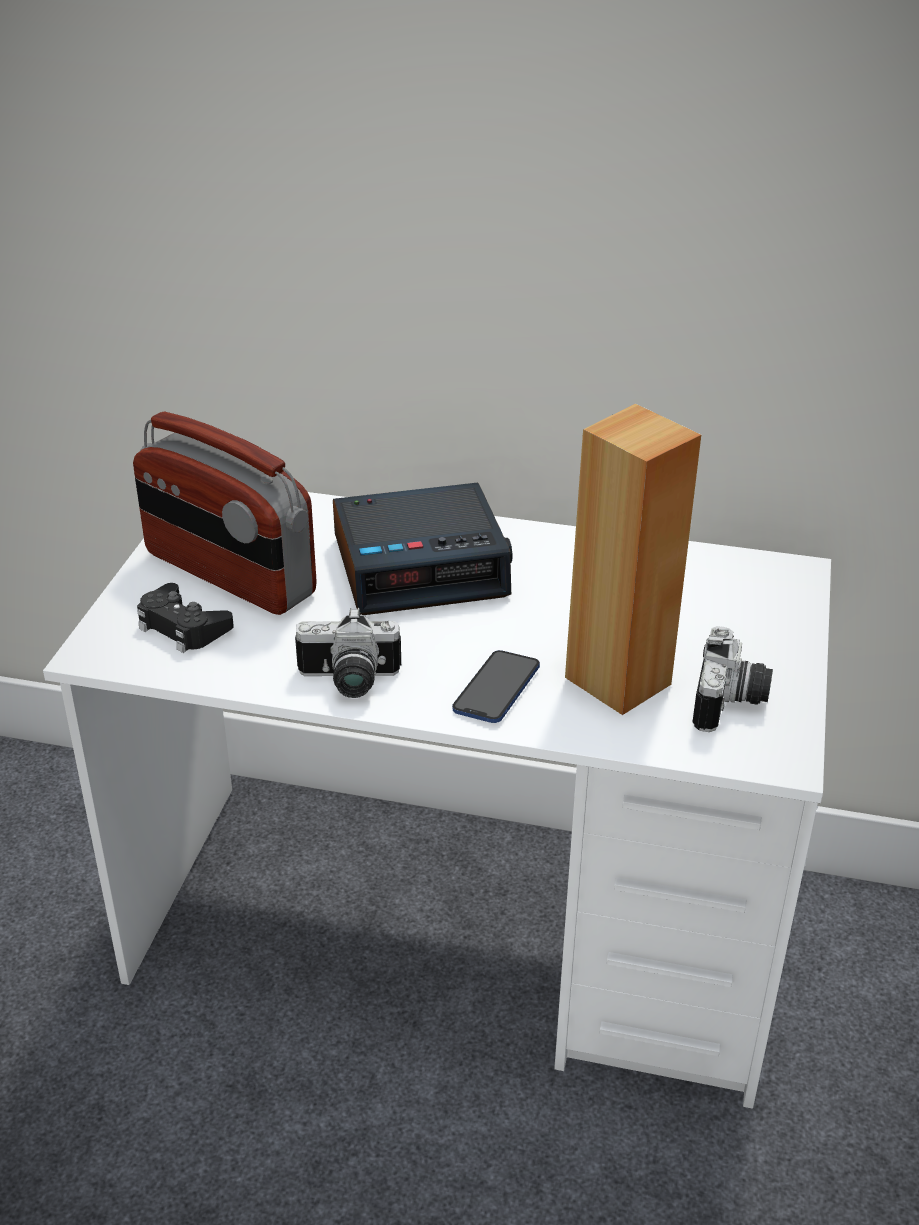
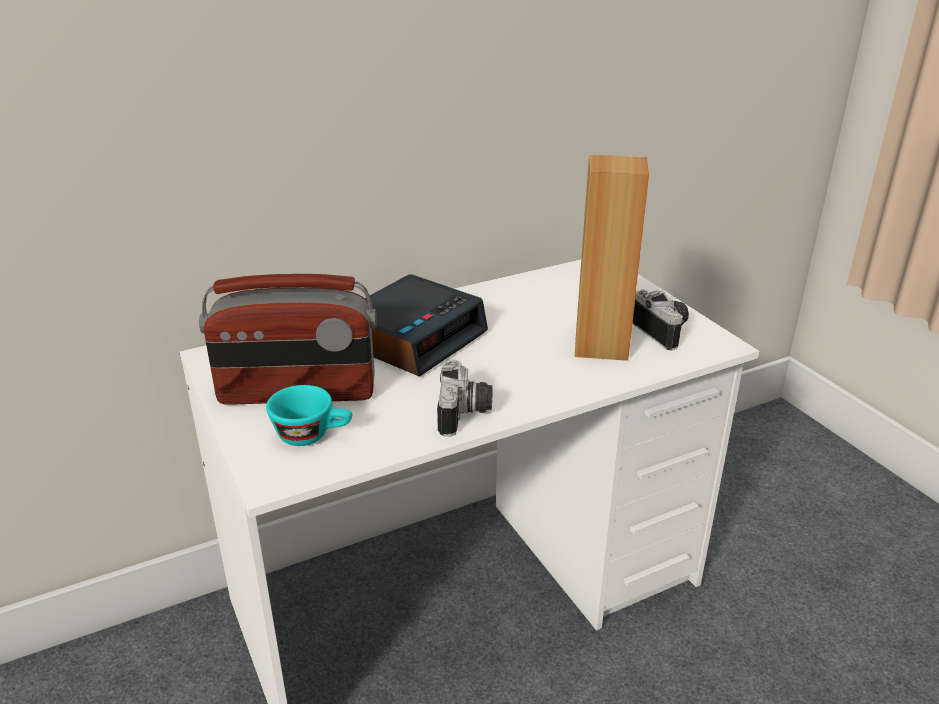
camera: 40 degrees left, 5 degrees down
black game controller [137,583,234,653] -> turquoise cup [266,385,352,446]
camera [295,608,401,698] -> camera turned 45 degrees counterclockwise [437,360,493,436]
phone [452,650,540,723] -> none

